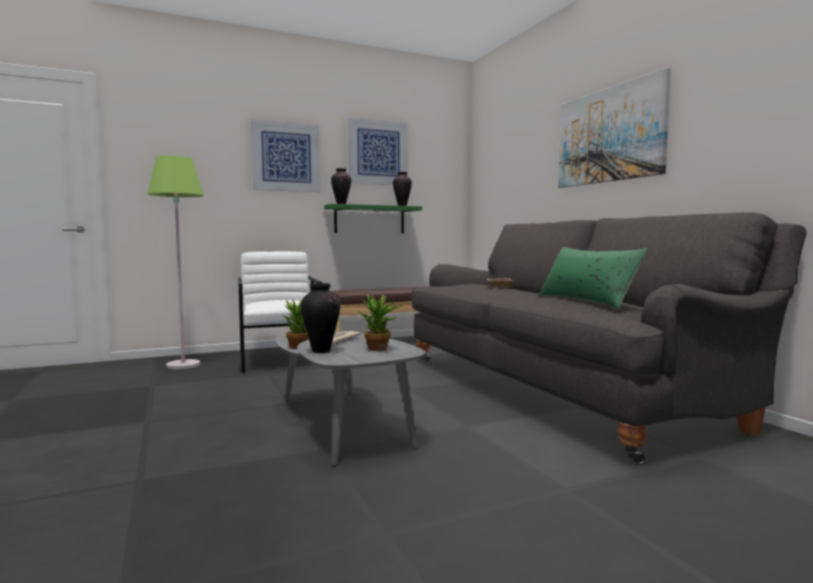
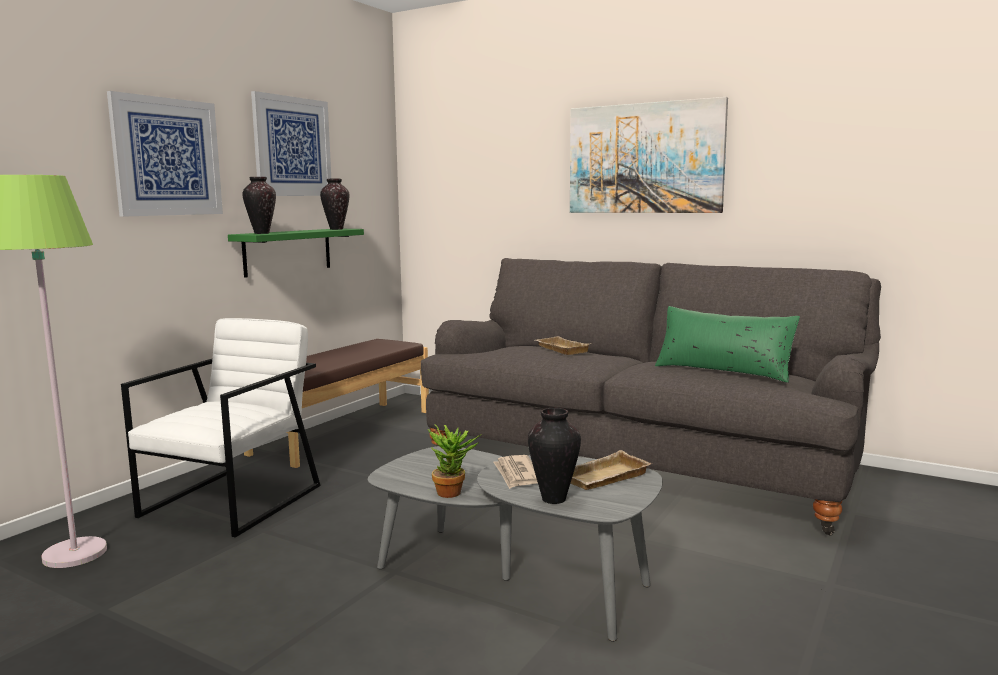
camera: 35 degrees left, 5 degrees up
white armchair [238,251,322,373] -> white armchair turned 75 degrees clockwise [121,318,321,538]
potted plant [359,294,402,351] -> beige tray [570,450,652,490]

